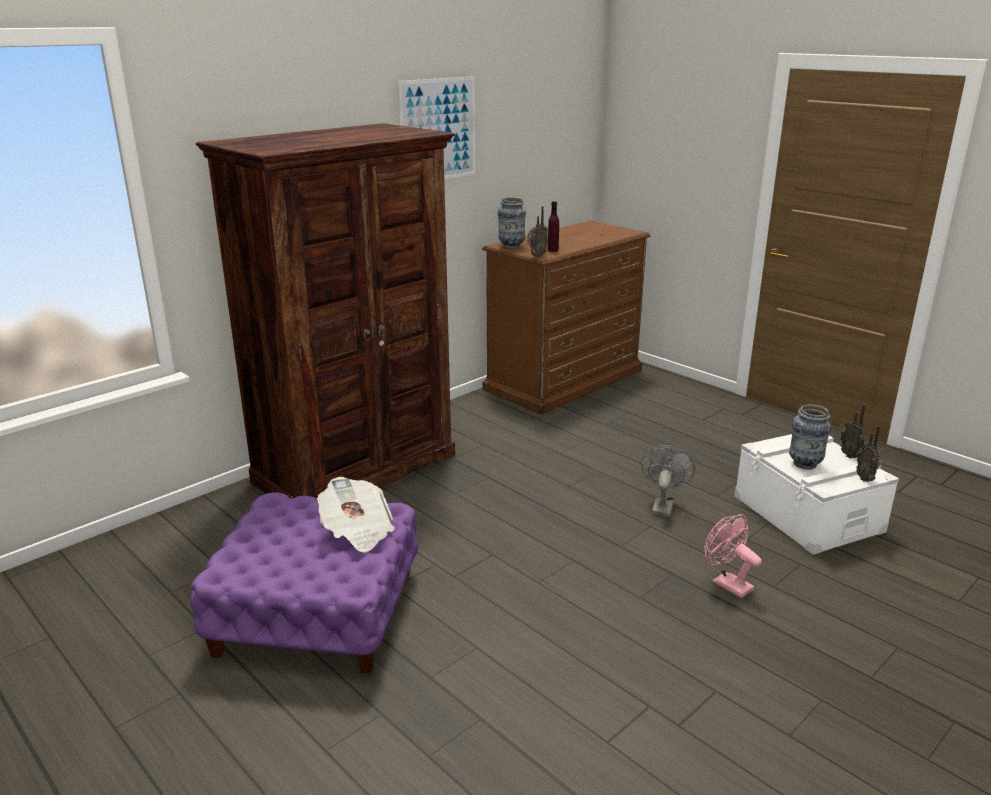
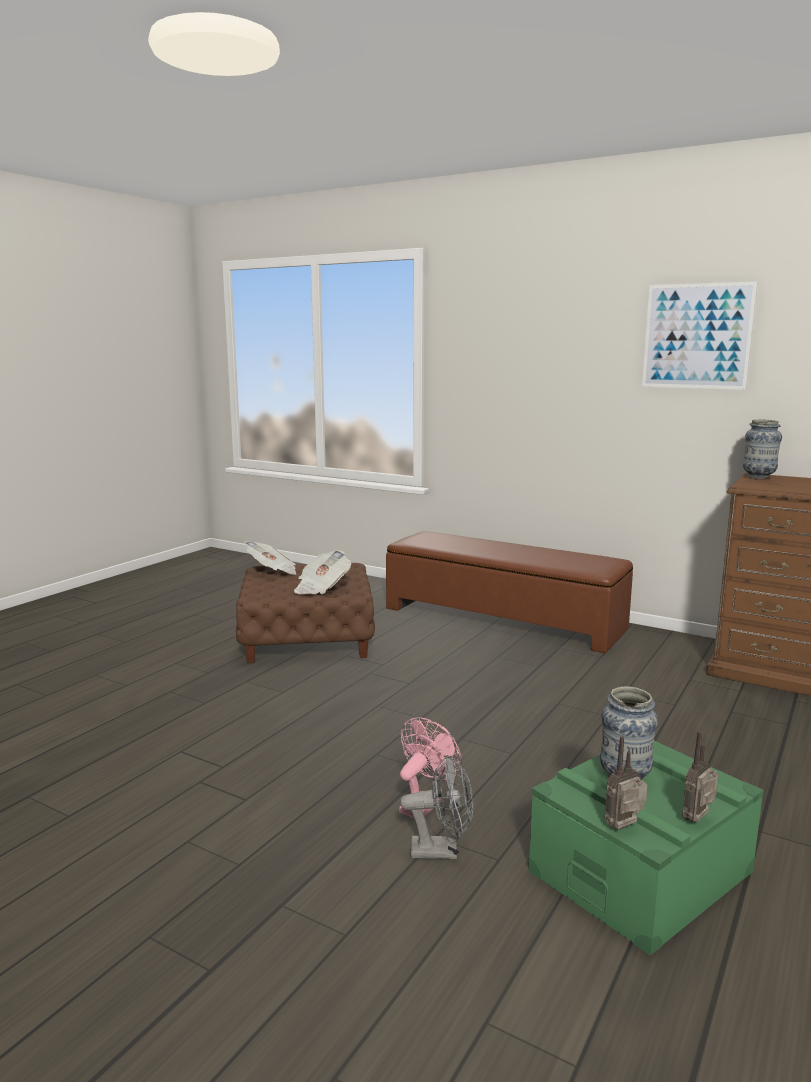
camera: 75 degrees right, 10 degrees down
purple ottoman [190,492,418,673] -> brown ottoman [236,563,375,663]
brown wardrobe [196,123,455,498] -> brown bench [386,531,633,653]
radio [528,206,548,257] -> none
purple bottle [548,201,559,252] -> none
grey fan [641,445,695,517] -> grey fan moved to [400,755,474,859]
white storage box [734,434,899,555] -> green storage box [528,741,764,956]
none -> newspaper [244,541,296,575]

